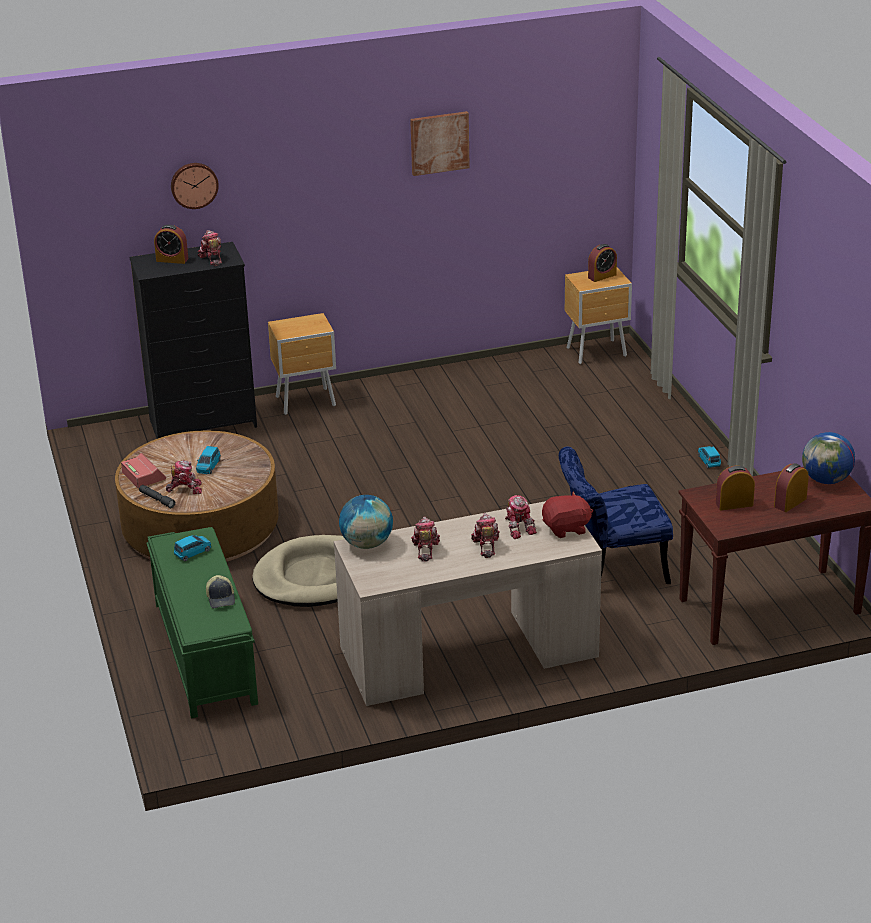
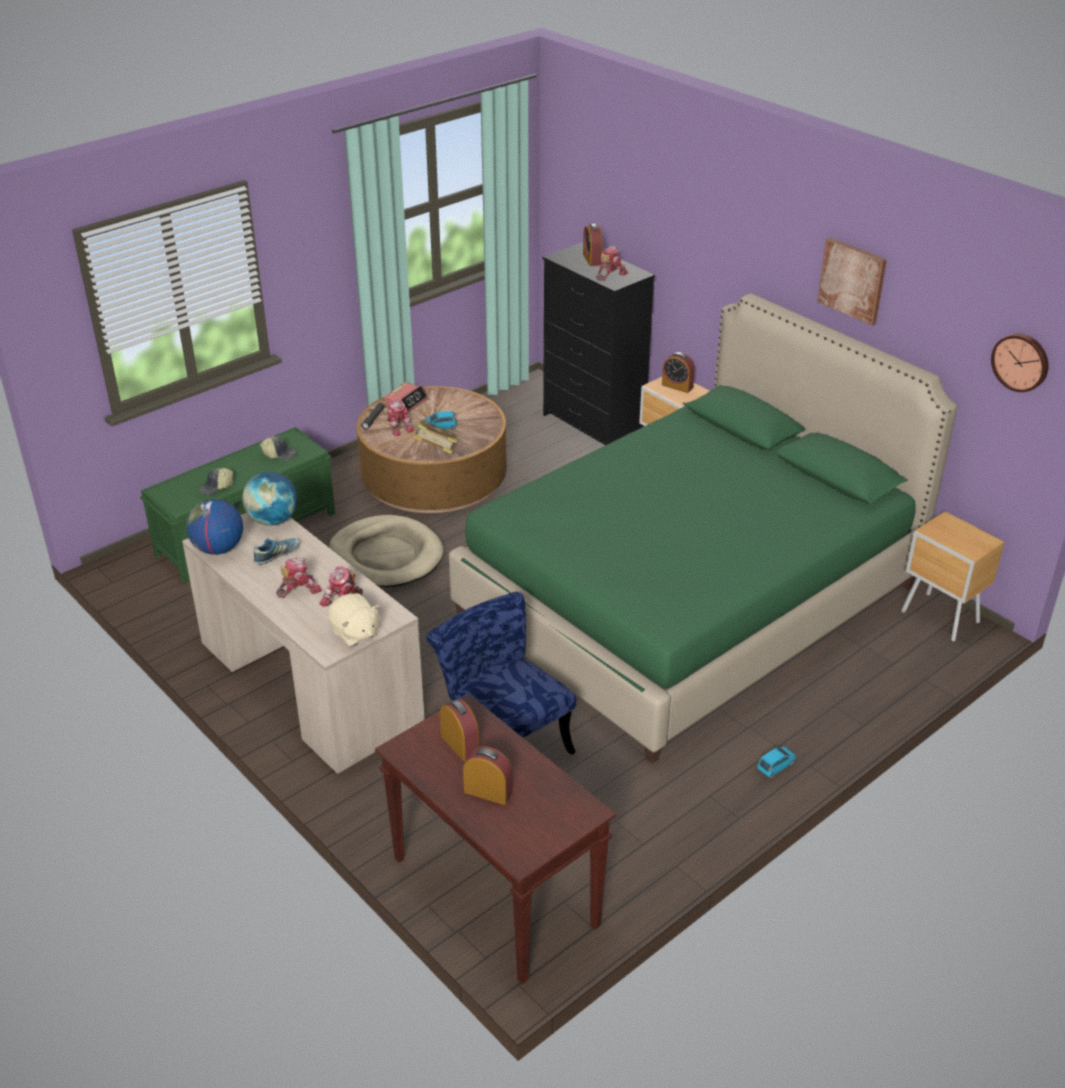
camera: 65 degrees right, 5 degrees up
wall clock [171,163,219,209] -> wall clock moved to [991,333,1049,392]
blue toy car [174,535,211,561] -> cap [260,437,298,461]
toy robot [411,516,440,562] -> shoe [254,538,299,565]
red plush toy [542,491,593,538] -> beige plush toy [327,593,381,647]
alarm clock [588,244,617,282] -> alarm clock moved to [662,352,695,393]
globe [802,432,855,484] -> globe moved to [186,499,243,555]
none -> book [413,420,457,454]
none -> green bed [449,294,957,764]

